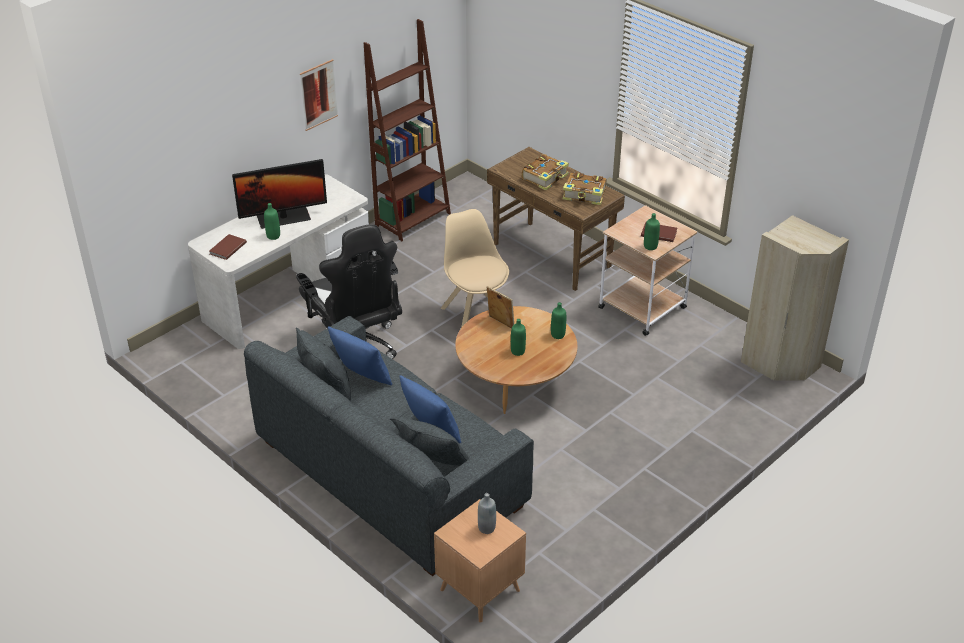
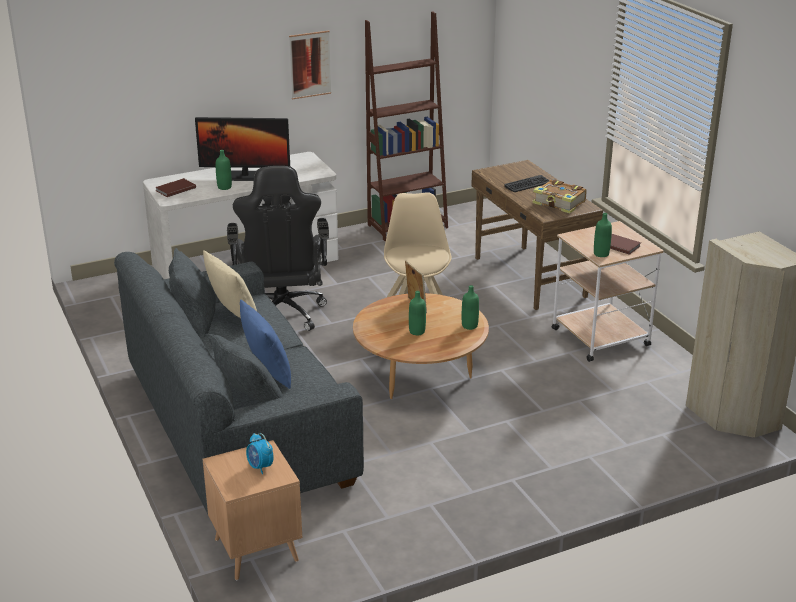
camera: 20 degrees right, 10 degrees down
blue pillow [328,326,392,385] -> beige pillow [203,250,257,318]
grey bottle [478,493,496,534] -> alarm clock [246,433,274,474]
book [522,154,569,190] -> keyboard [504,175,549,192]

